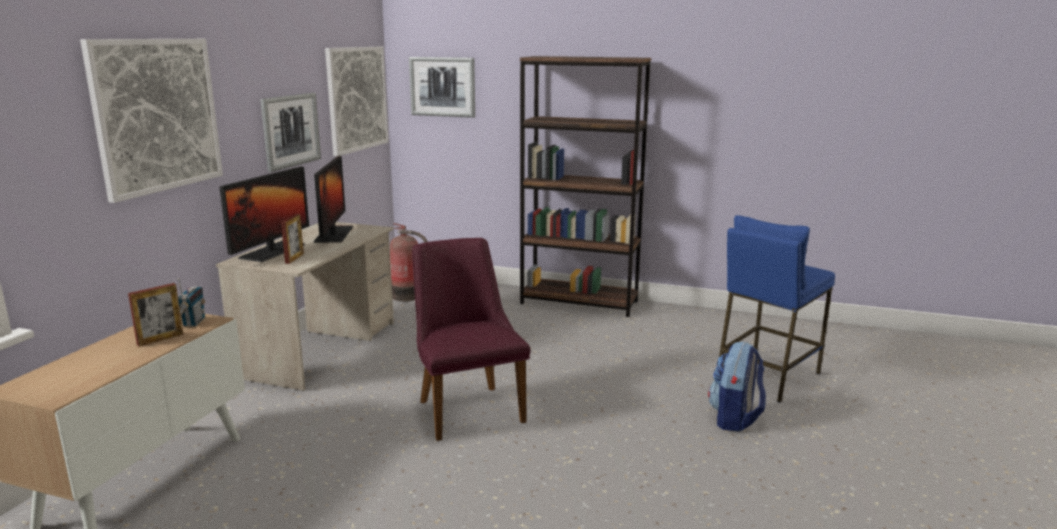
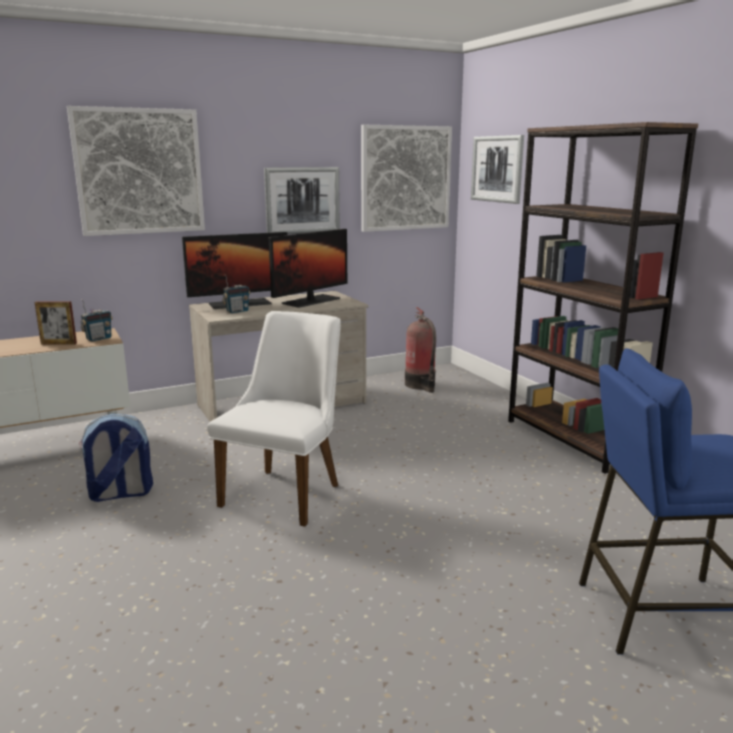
camera: 45 degrees right, 0 degrees up
picture frame [281,214,304,264] -> radio [222,274,250,313]
purple chair [412,238,531,441] -> white chair [207,311,341,527]
backpack [708,342,766,432] -> backpack moved to [79,413,153,502]

